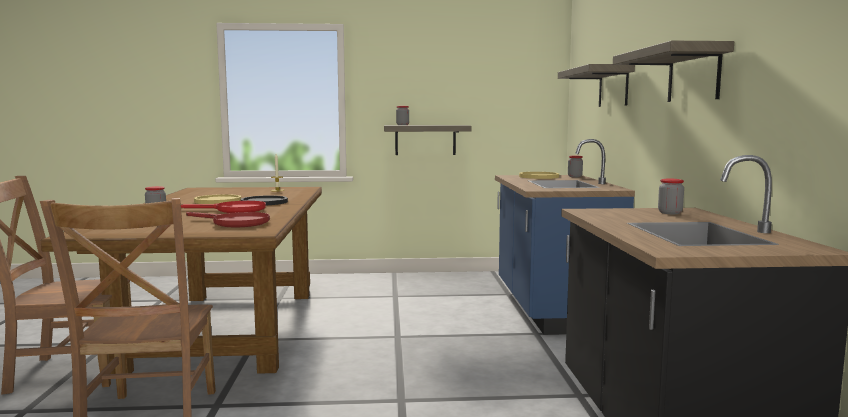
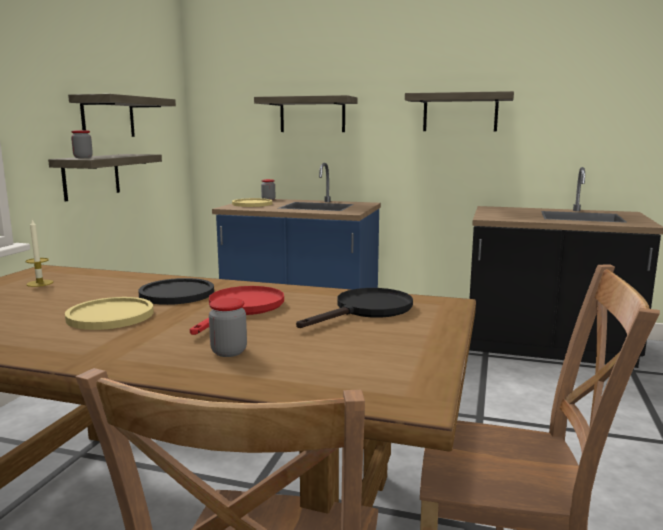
camera: 70 degrees left, 5 degrees up
red frying pan [186,212,270,227] -> black frying pan [296,288,413,328]
jar [658,179,684,214] -> none
none -> shelf [68,94,176,137]

